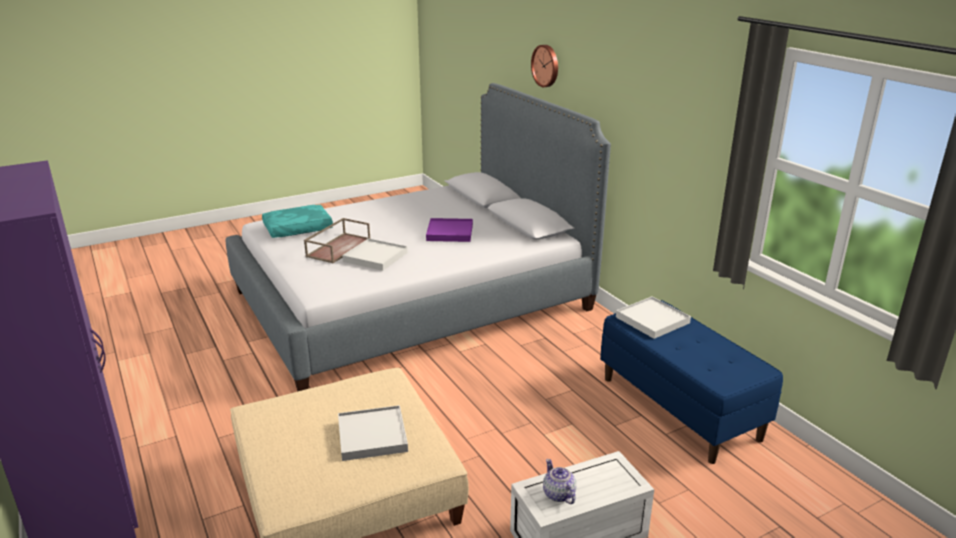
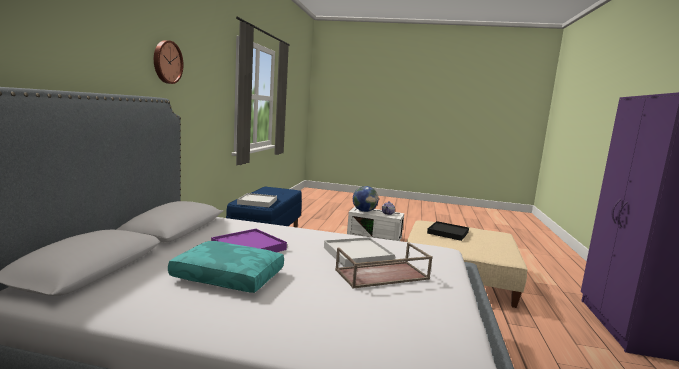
camera: 140 degrees left, 15 degrees down
turquoise pillow [262,205,333,238] -> turquoise pillow moved to [168,241,284,293]
white tray [338,405,408,461] -> black tray [427,221,469,241]
wall clock [531,45,558,87] -> wall clock moved to [154,40,184,84]
none -> globe [353,186,379,212]

